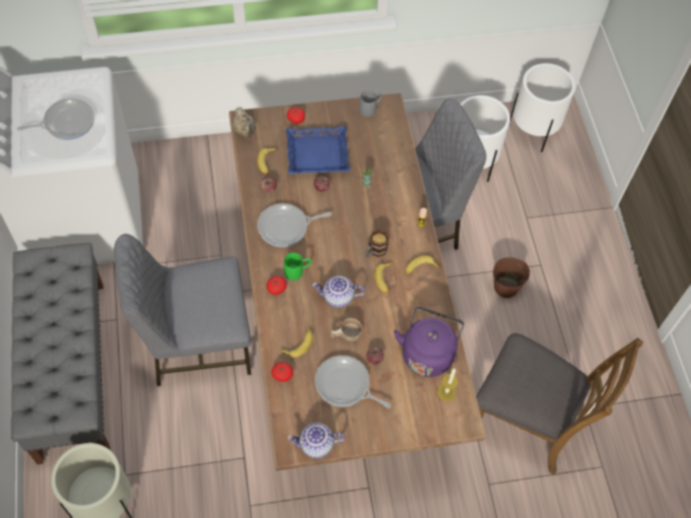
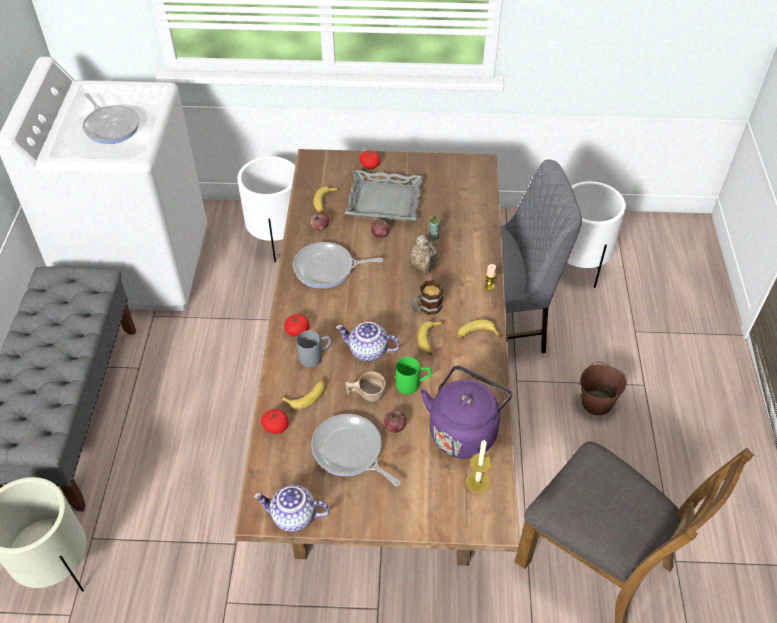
camera: 15 degrees right, 10 degrees down
frying pan [17,98,94,140] -> frying pan turned 60 degrees clockwise [82,93,139,144]
grey chair [114,234,251,386] -> none
beige teapot [233,107,255,140] -> beige teapot moved to [410,235,438,275]
green mug [284,253,312,280] -> green mug moved to [395,357,432,395]
blue tray [286,126,350,174] -> grey tray [345,170,423,221]
grey mug [359,90,382,117] -> grey mug moved to [297,331,332,367]
white planter [510,63,575,152] -> white planter moved to [237,156,295,262]

